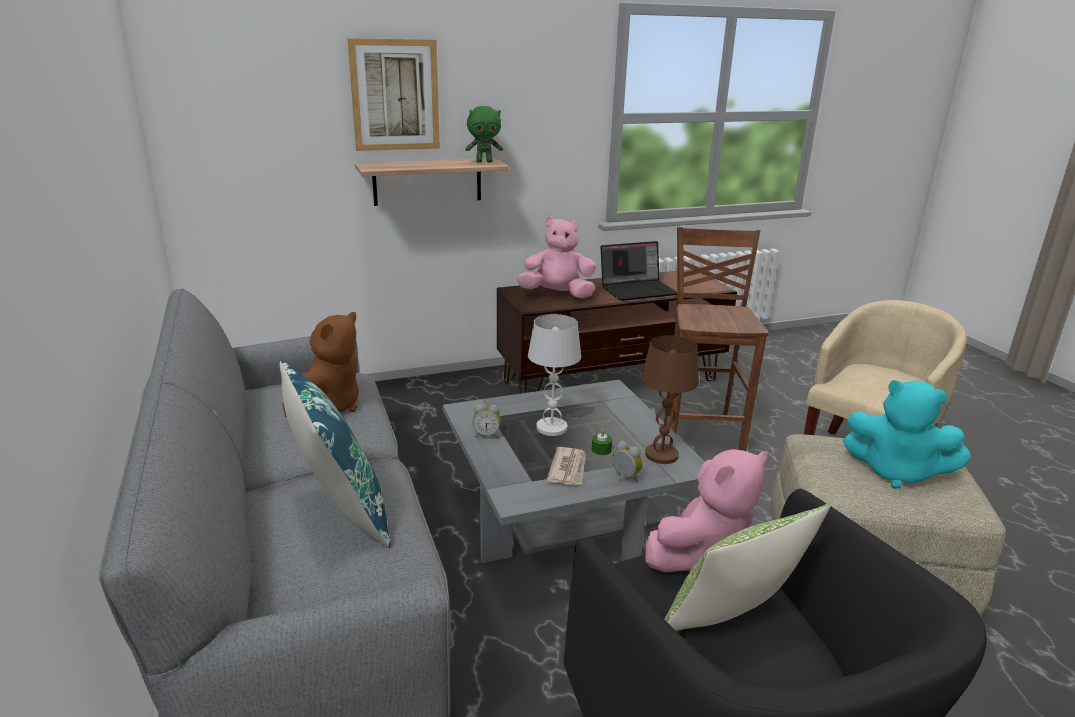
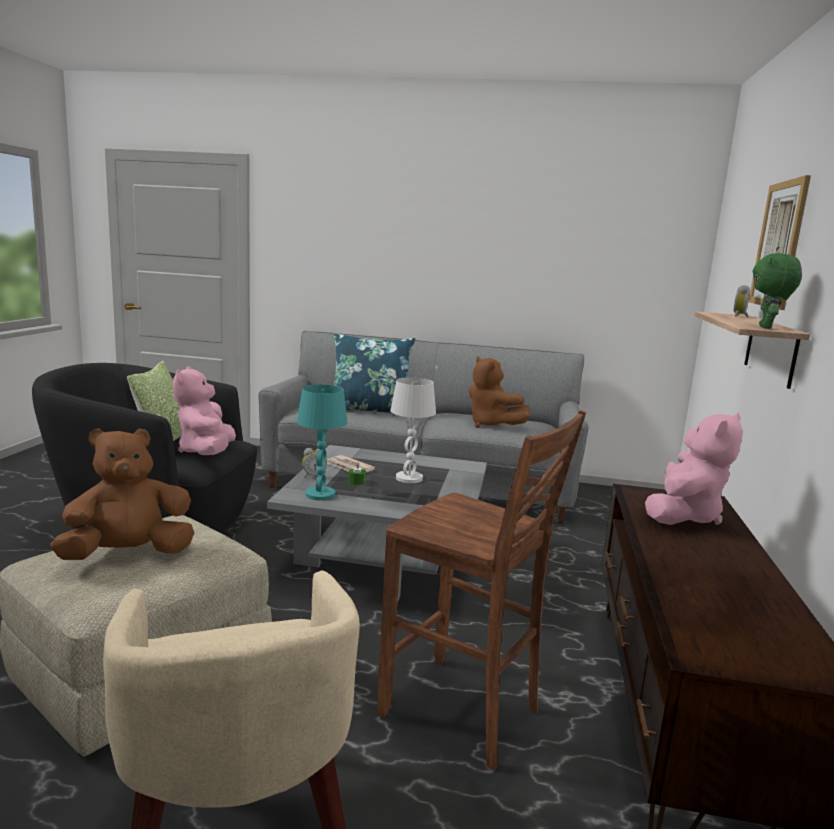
camera: 120 degrees right, 10 degrees down
alarm clock [473,404,501,438] -> alarm clock moved to [734,285,750,317]
laptop [601,241,677,301] -> none
brown table lamp [641,335,699,464] -> turquoise table lamp [297,385,347,501]
turquoise plush toy [843,380,971,489] -> brown plush toy [51,428,194,560]

